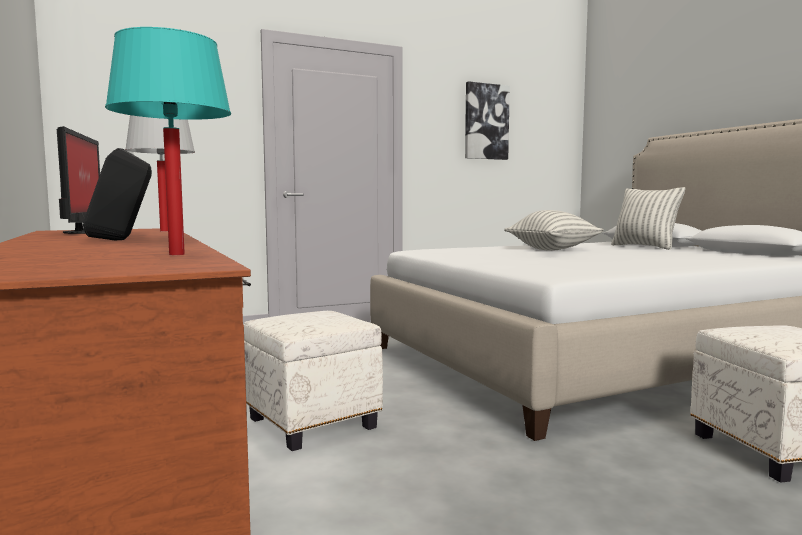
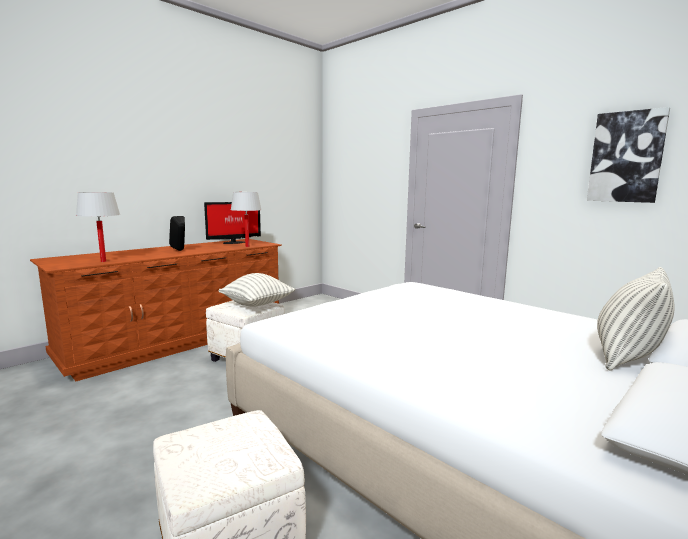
camera: 70 degrees right, 5 degrees up
turquoise table lamp [105,27,231,255] -> white table lamp [76,192,120,262]
pillow [504,210,604,251] -> pillow moved to [219,273,295,307]

